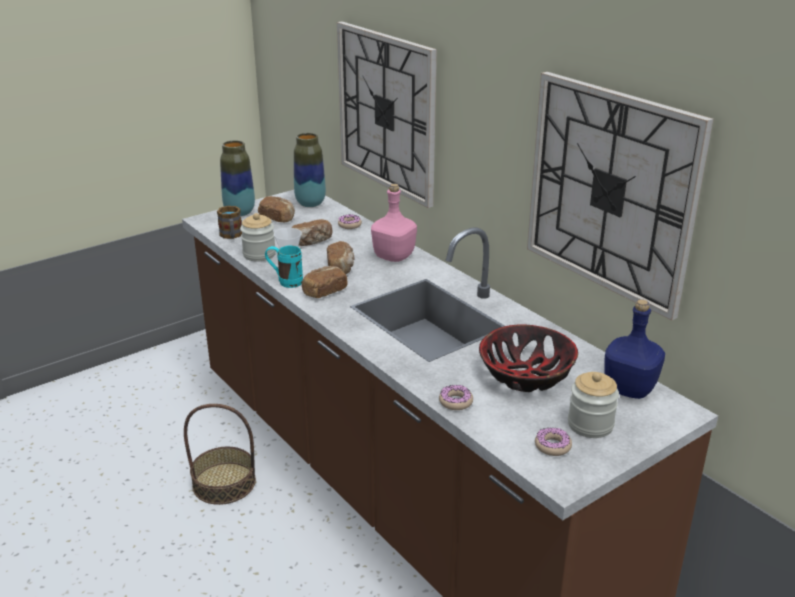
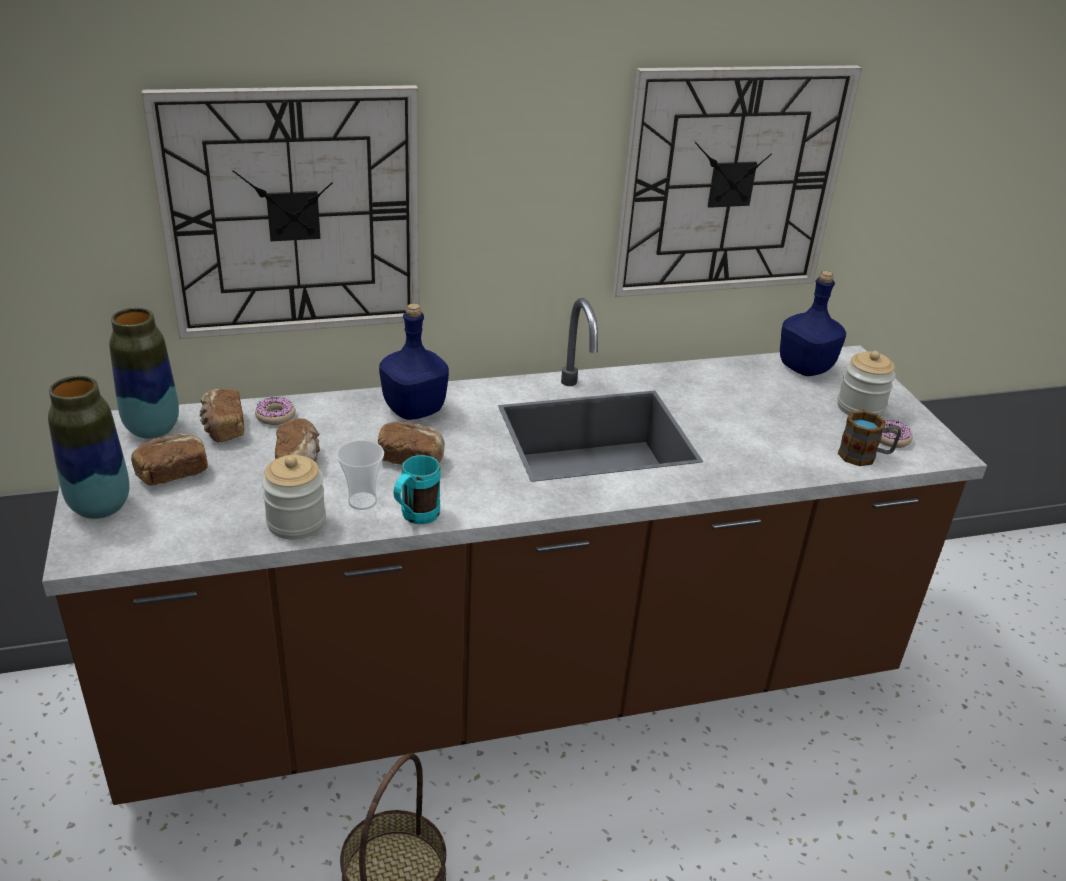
camera: 70 degrees left, 5 degrees up
mug [217,206,242,239] -> mug moved to [837,410,901,466]
bread [302,266,348,298] -> bread moved to [200,389,244,443]
pink bottle [371,183,417,262] -> blue bottle [379,303,449,420]
donut [439,385,473,410] -> none
bowl [479,324,578,392] -> none

